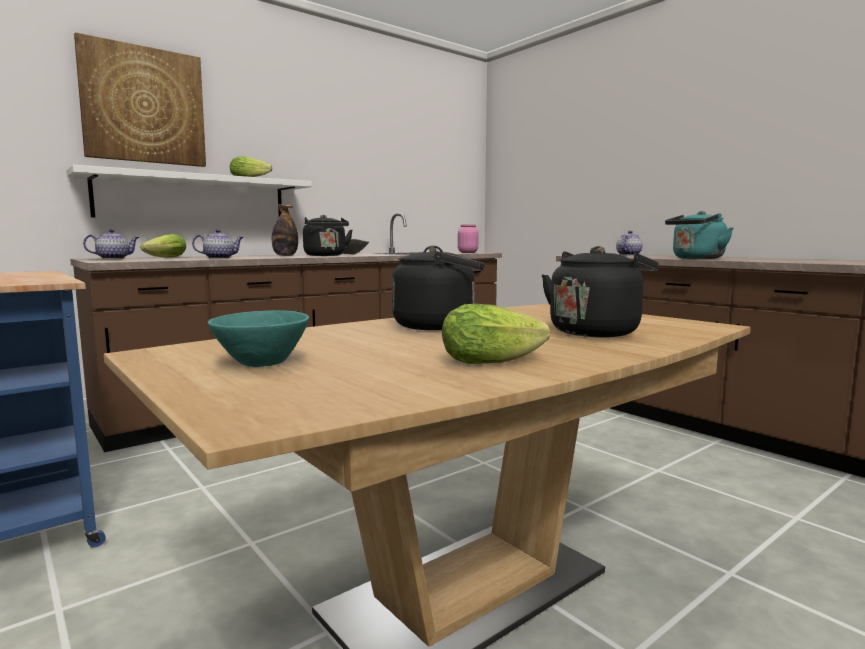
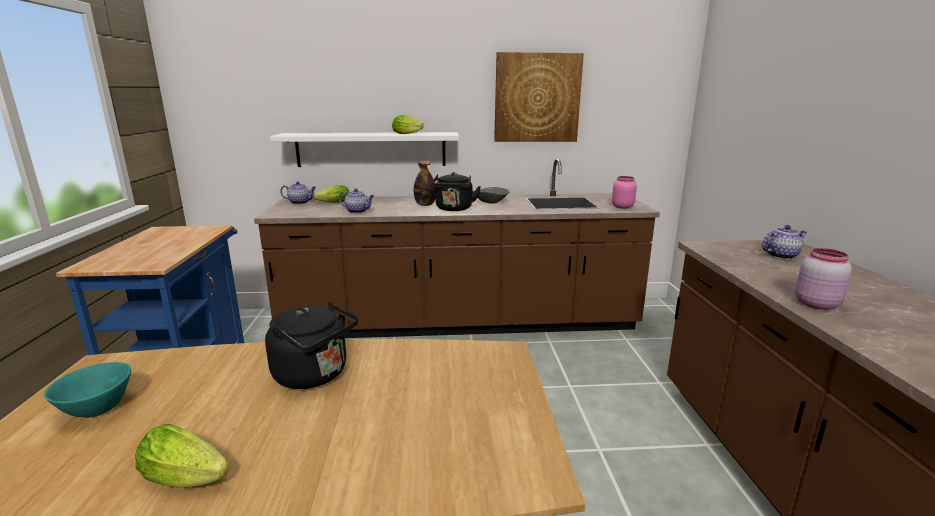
camera: 35 degrees right, 10 degrees up
picture [74,32,206,167] -> picture moved to [494,52,584,142]
black kettle [542,246,658,337] -> none
turquoise kettle [665,211,733,259] -> pink jar [795,248,852,310]

